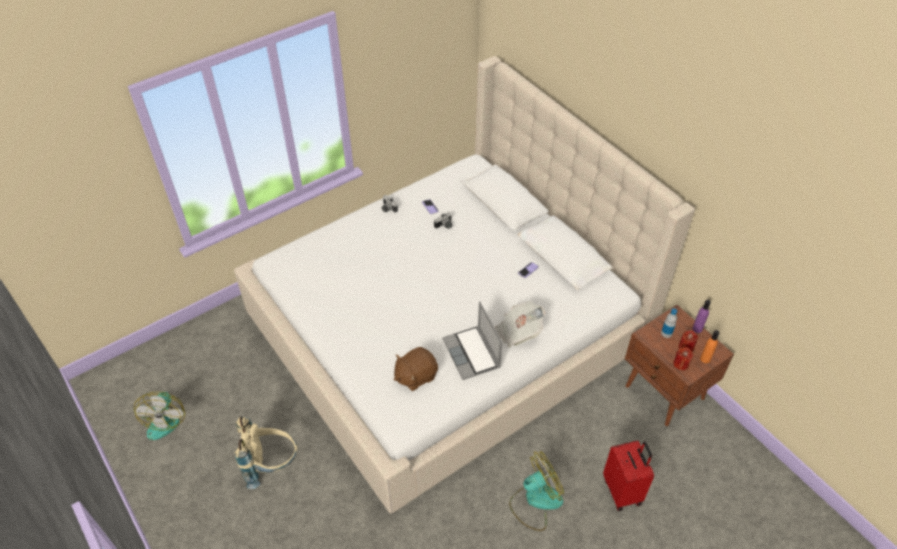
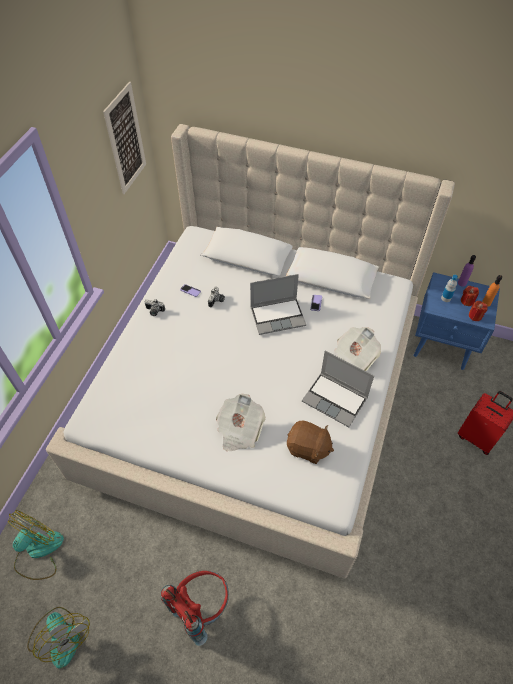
camera: 35 degrees left, 5 degrees up
beige backpack [235,416,297,489] -> red backpack [161,571,229,646]
brown plush toy [394,347,438,391] -> brown plush toy turned 90 degrees counterclockwise [287,421,334,464]
fan [509,451,564,531] -> fan moved to [8,510,64,580]
brown nightstand [625,305,734,426] -> blue nightstand [413,272,500,370]
none -> picture [103,82,146,194]
none -> newspaper [216,394,265,451]
none -> laptop [250,274,306,335]

